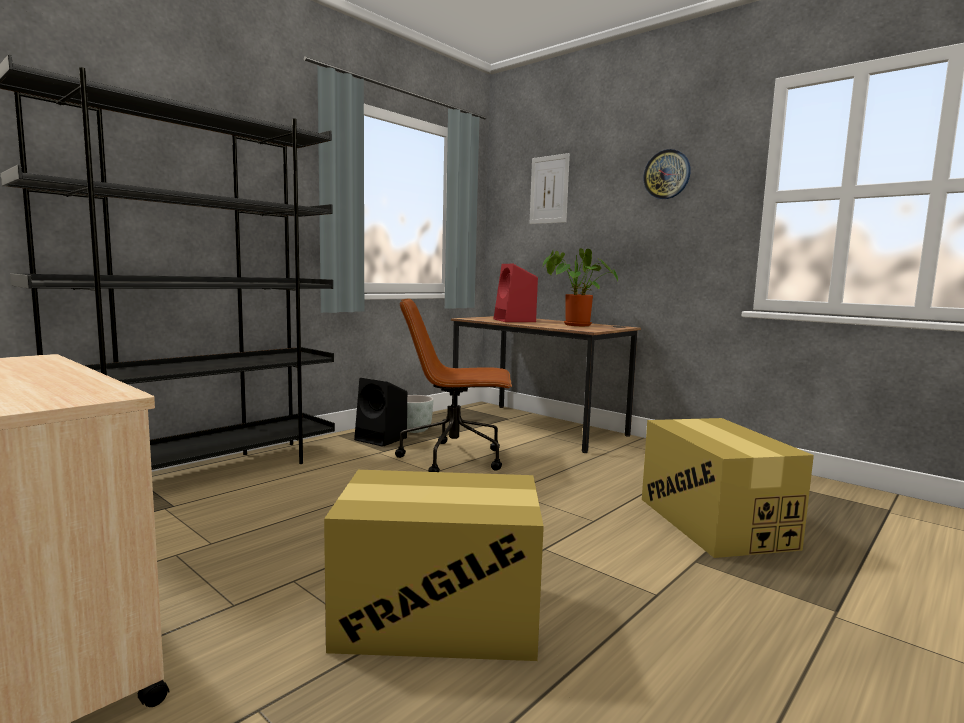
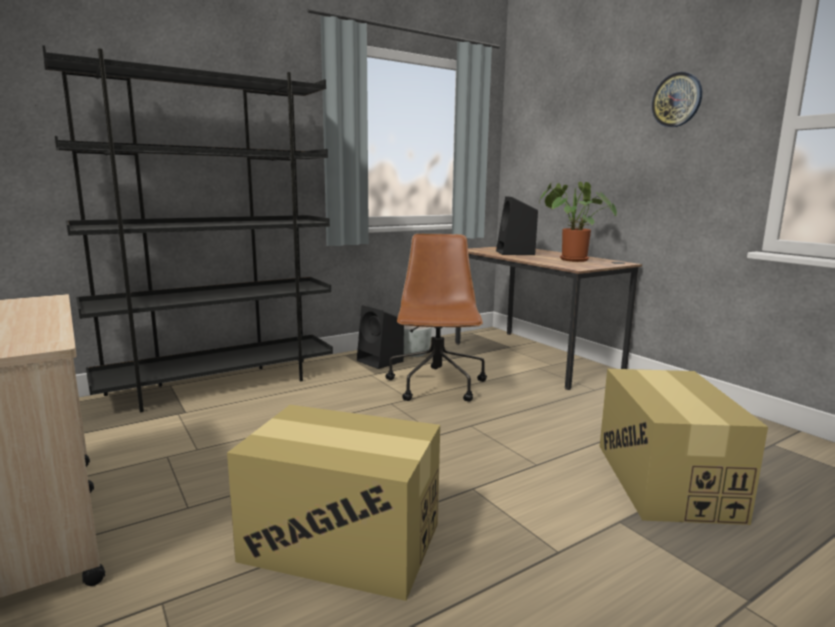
camera: 15 degrees right, 5 degrees up
brown office chair [395,298,512,472] -> brown office chair turned 75 degrees clockwise [385,234,487,402]
red speaker [494,264,538,322] -> black speaker [496,196,538,255]
picture [530,153,570,224] -> none

